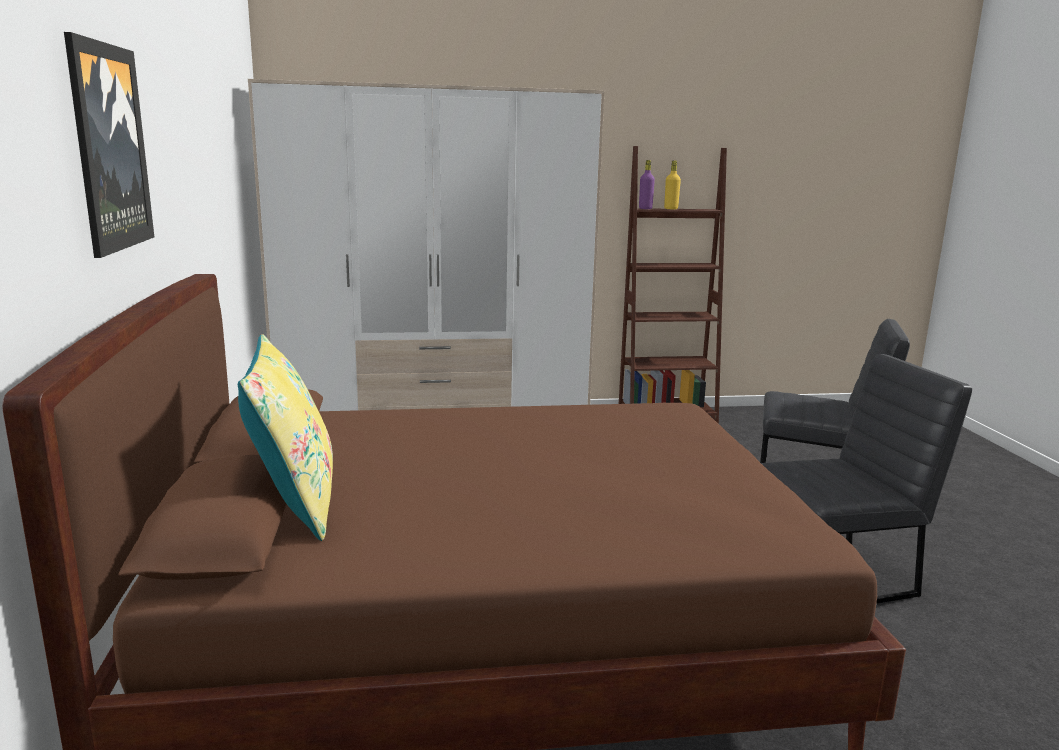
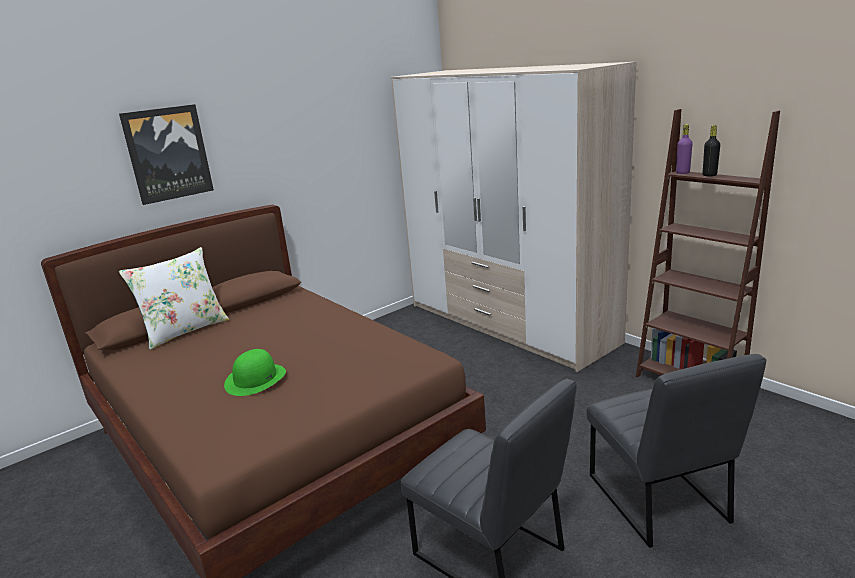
camera: 60 degrees right, 5 degrees up
yellow pillow [238,334,333,541] -> white pillow [119,247,229,350]
yellow bottle [664,161,681,209] -> black bottle [703,125,720,176]
none -> green hat [224,349,286,396]

